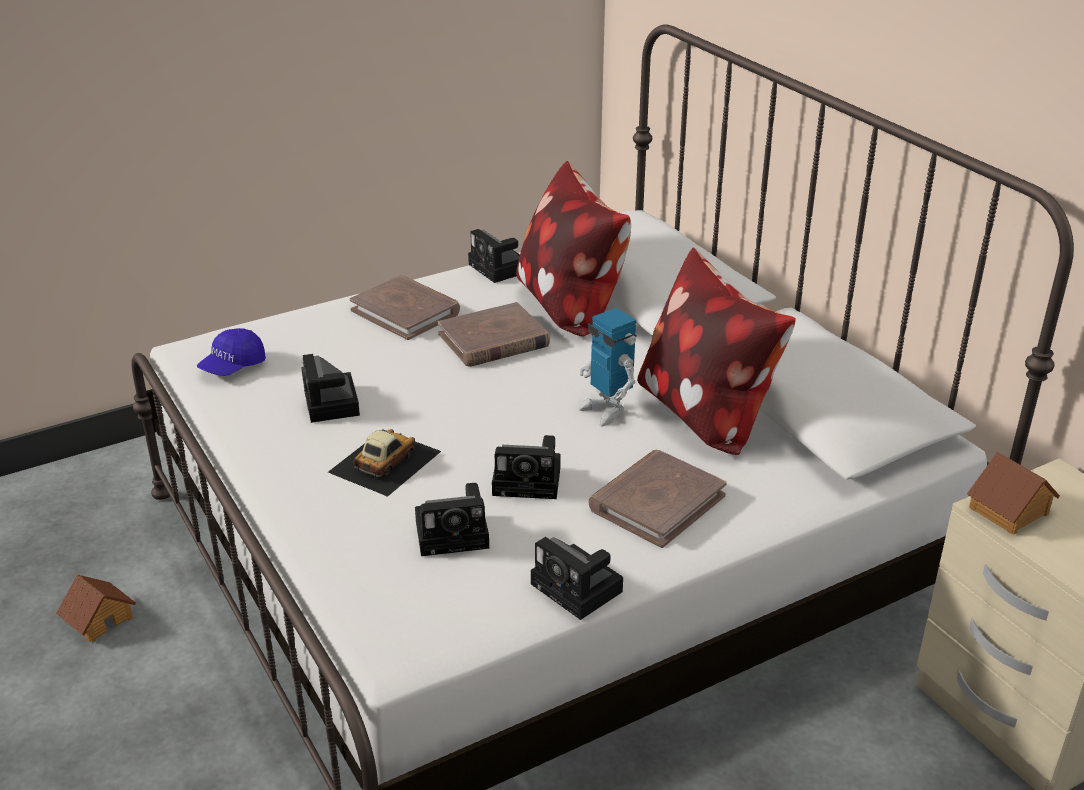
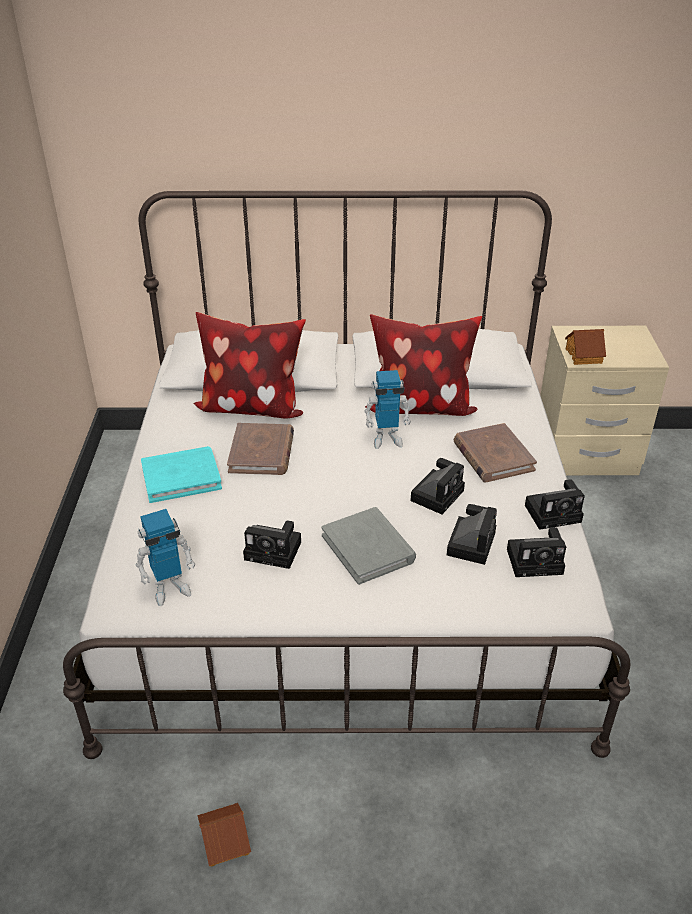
camera: 60 degrees left, 5 degrees up
blue cap [197,328,266,376] -> toy robot [136,509,195,606]
toy car [328,429,441,497] -> grey book [321,507,416,585]
brown book [350,275,460,340] -> turquoise book [141,446,222,503]
camera [468,229,520,283] -> camera moved to [507,527,566,577]

